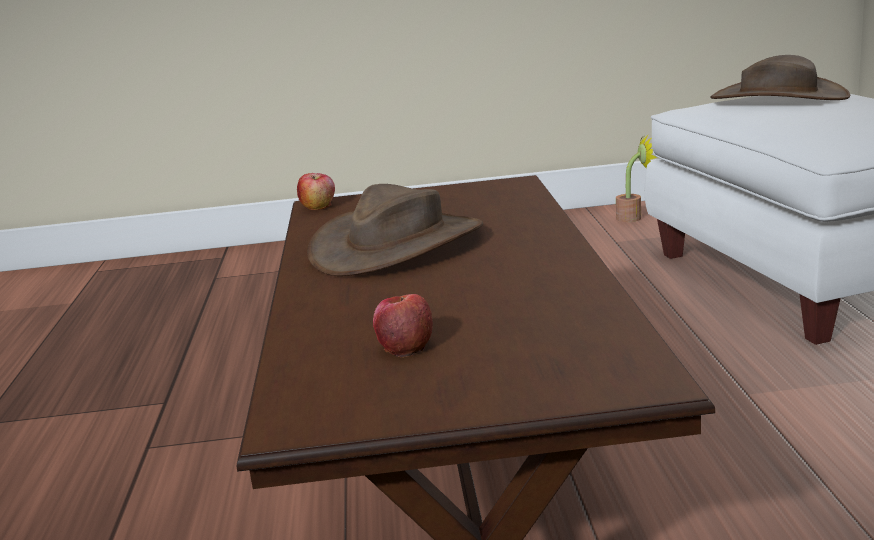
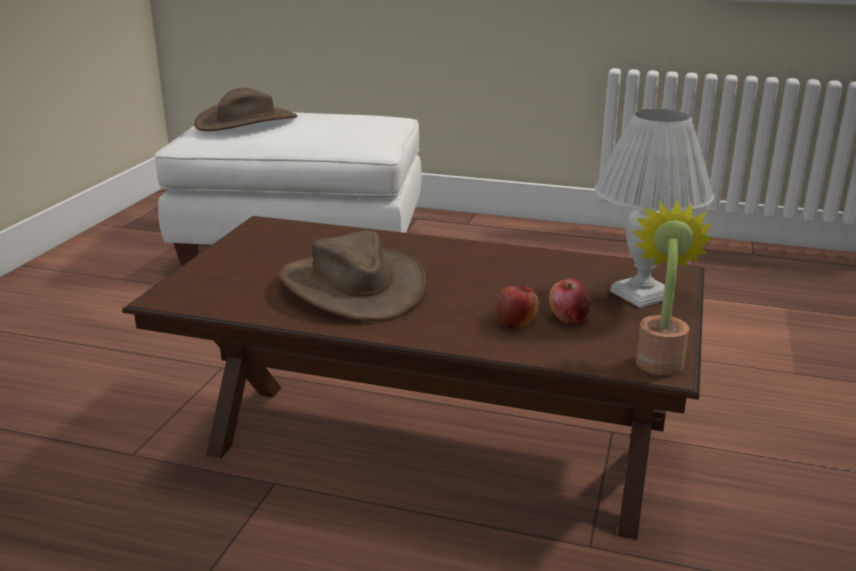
camera: 70 degrees left, 5 degrees up
apple [297,173,335,210] -> apple moved to [495,286,539,329]
potted plant [616,134,657,222] -> potted plant moved to [632,199,714,376]
none -> white table lamp [595,109,714,308]

